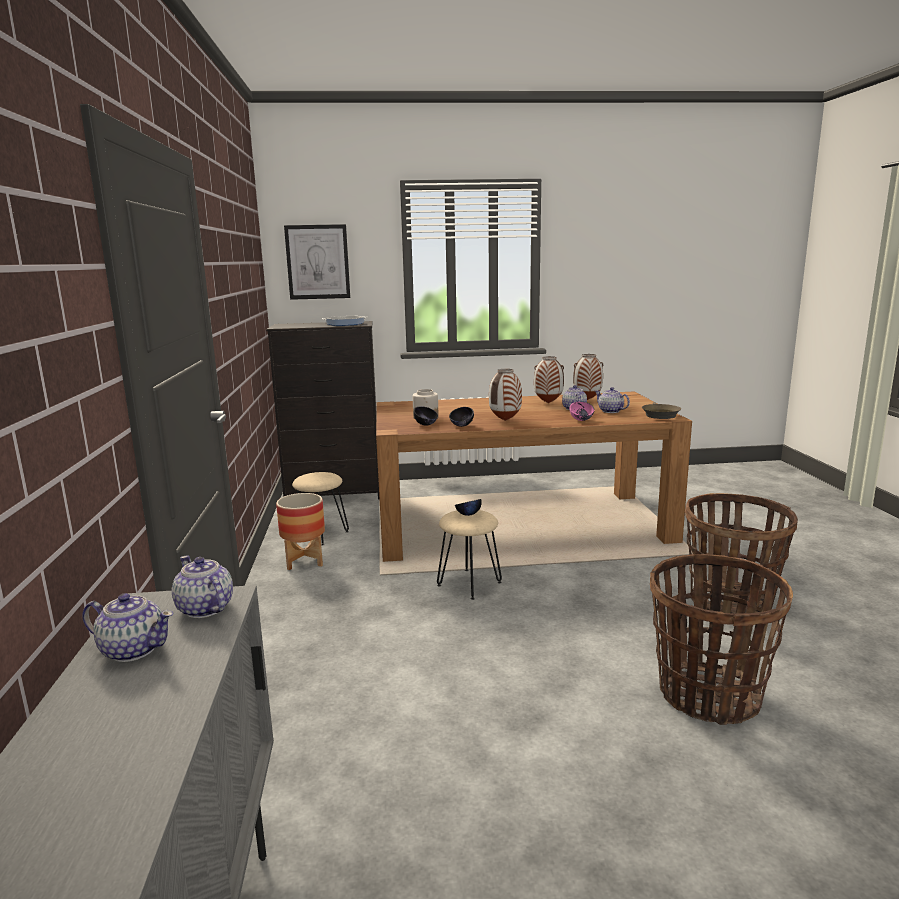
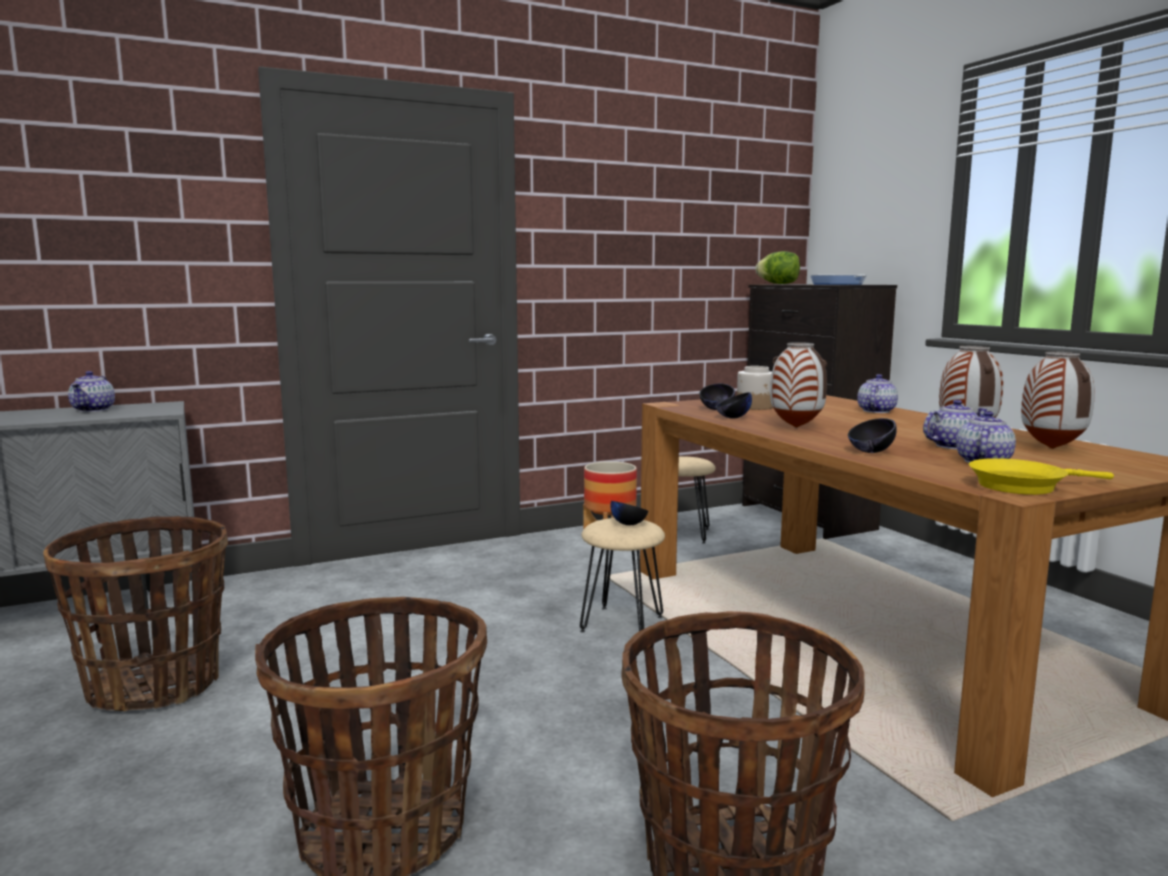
camera: 70 degrees right, 5 degrees down
teapot [172,555,233,618] -> teapot moved to [857,374,898,413]
picture [284,224,350,300] -> none
pink bowl [570,401,594,421] -> black bowl [848,418,897,453]
brown frying pan [642,402,681,419] -> yellow frying pan [969,458,1114,495]
none -> basket [43,516,228,711]
none -> lettuce [755,251,800,284]

